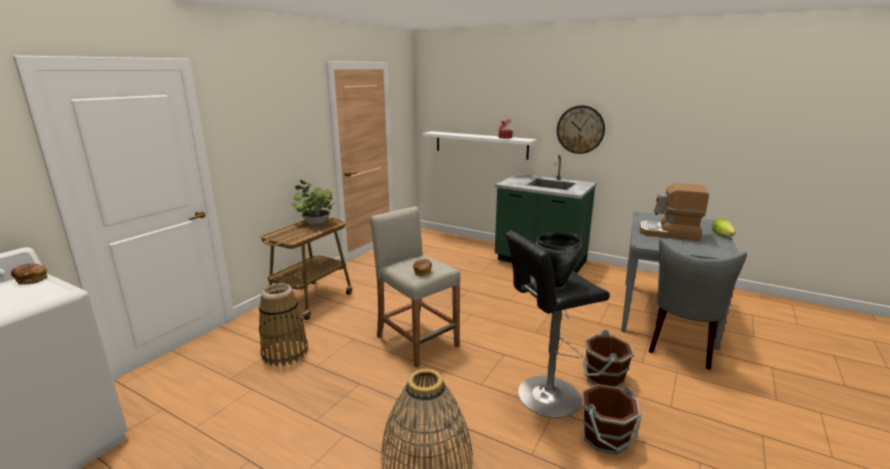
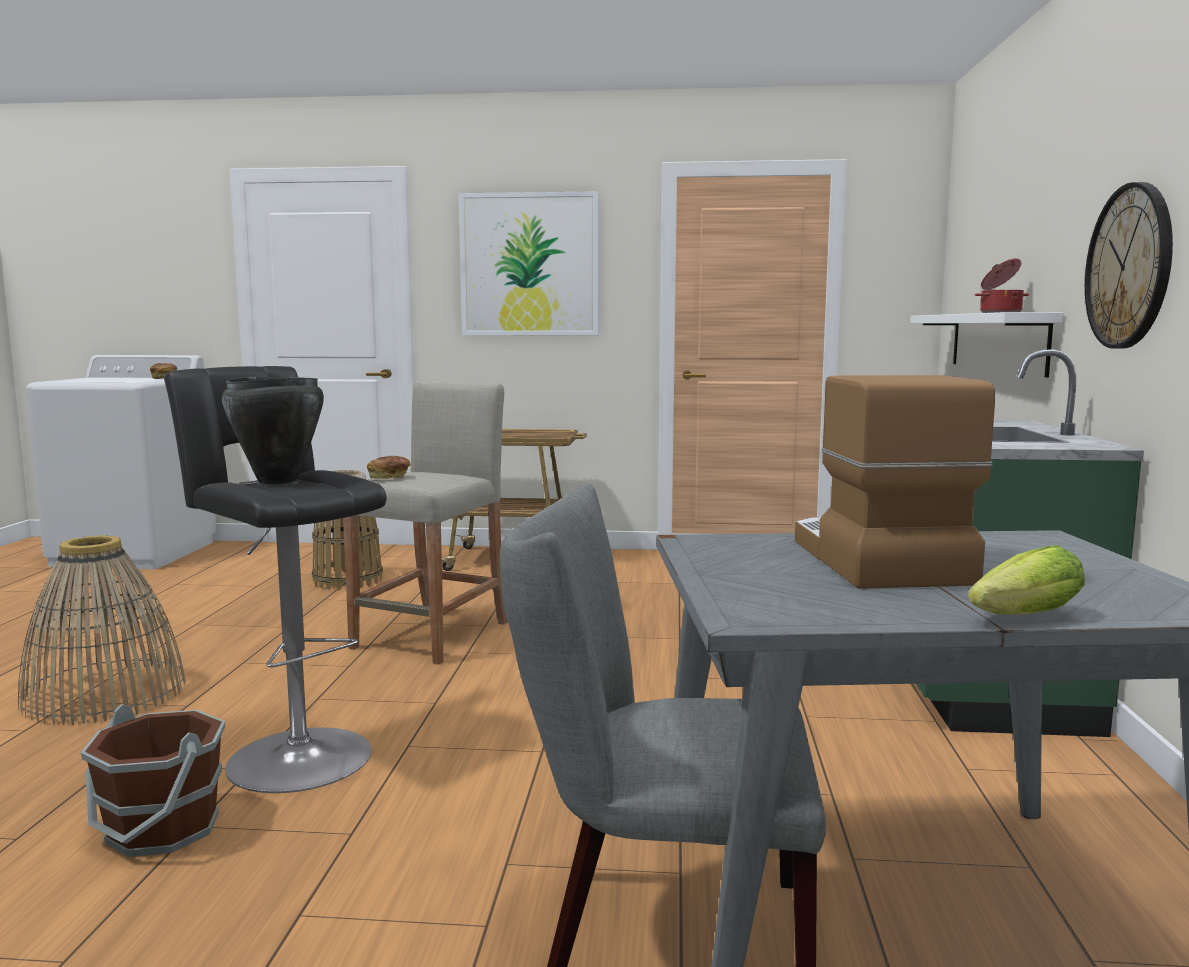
camera: 65 degrees right, 10 degrees down
potted plant [291,180,336,226] -> none
brown bucket [583,329,634,387] -> none
none -> picture [459,191,599,335]

